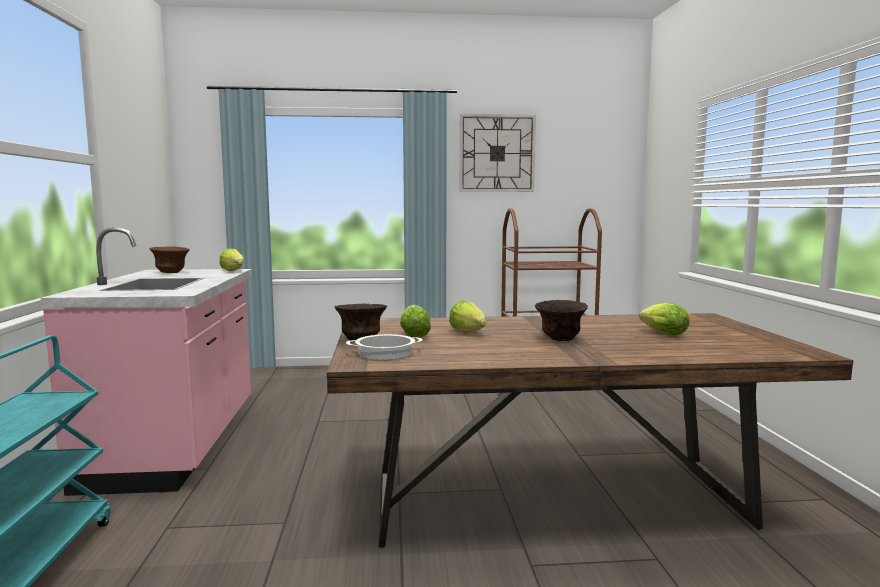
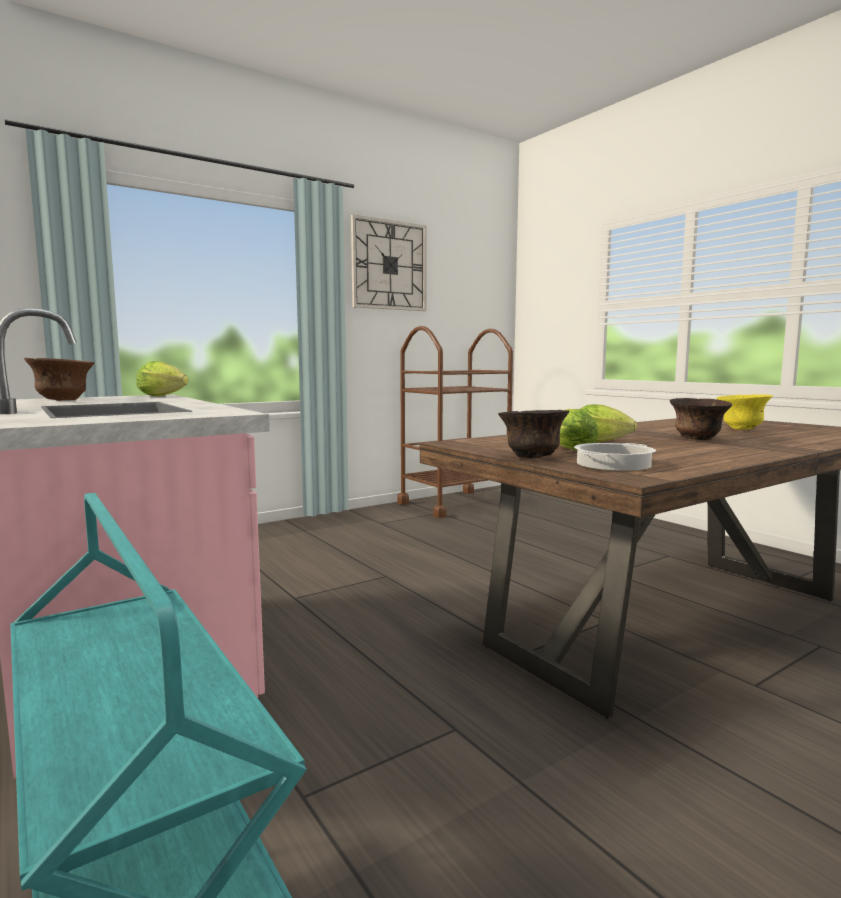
camera: 30 degrees left, 0 degrees up
lettuce [639,303,689,336] -> yellow bowl [716,394,772,430]

